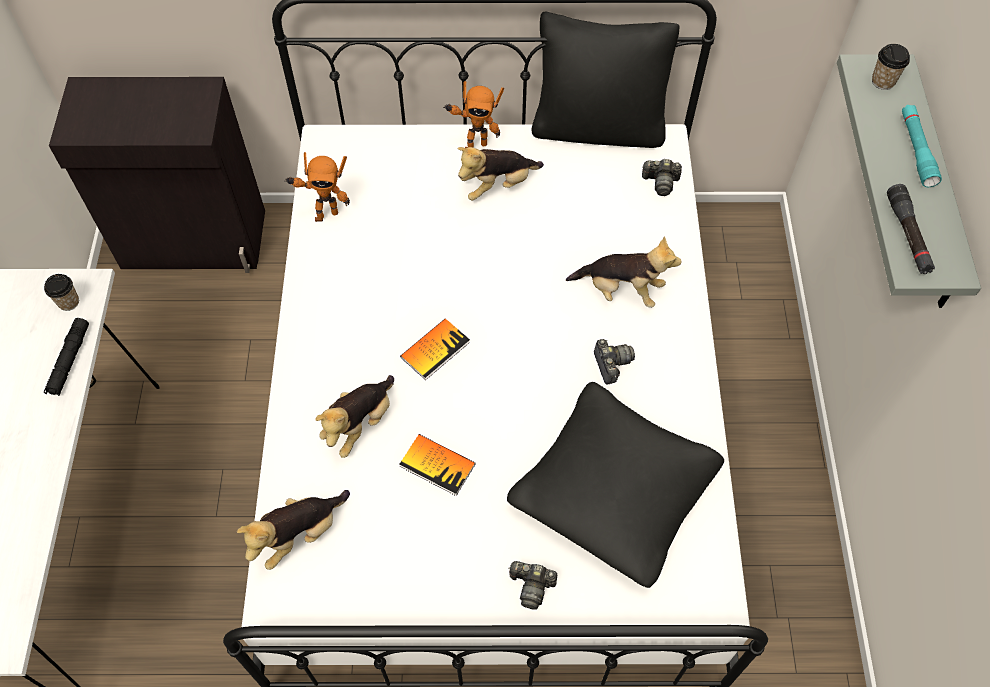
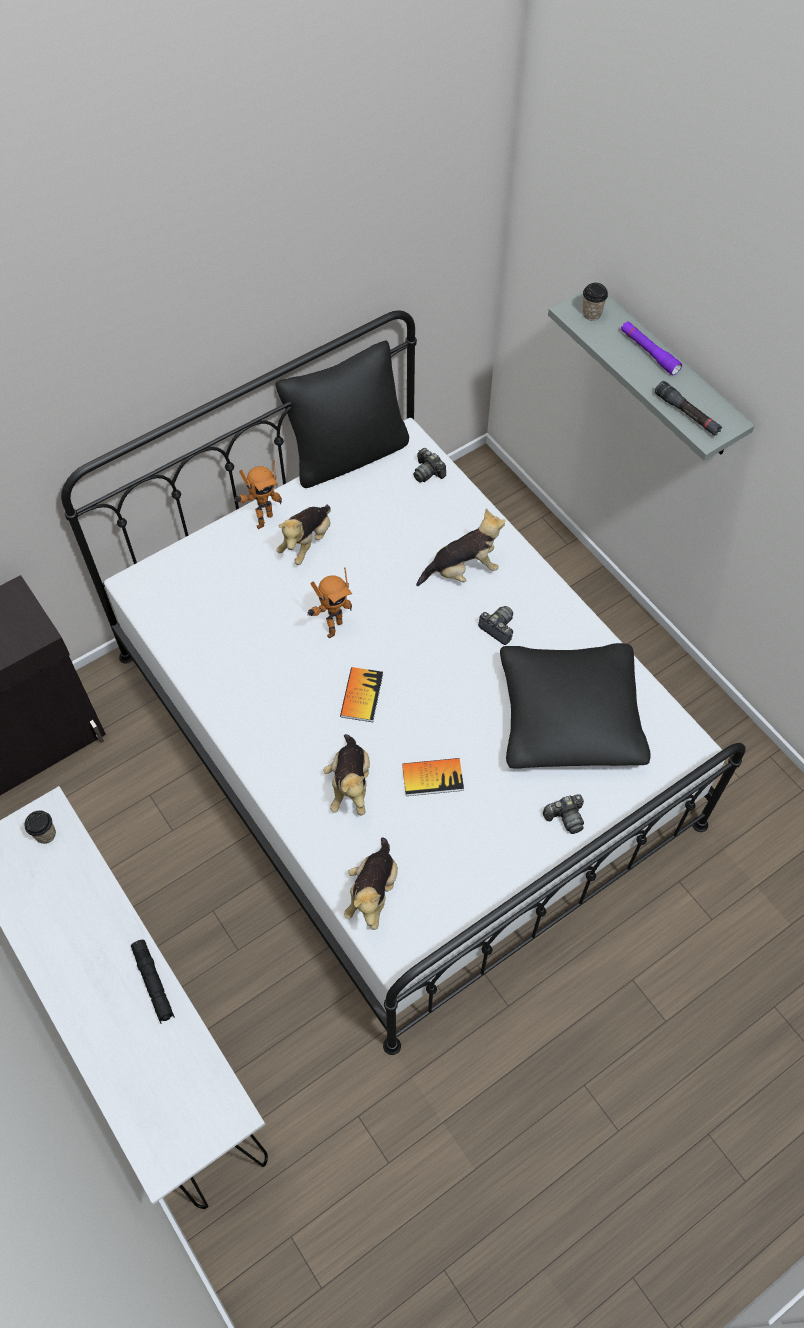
camera: 35 degrees left, 0 degrees up
black flashlight [44,318,89,396] -> black flashlight moved to [131,939,175,1024]
toy robot [284,152,350,222] -> toy robot moved to [308,567,352,639]
camera [642,159,682,196] -> camera turned 75 degrees clockwise [413,448,446,483]
turquoise flashlight [902,105,942,187] -> purple flashlight [621,321,682,375]

